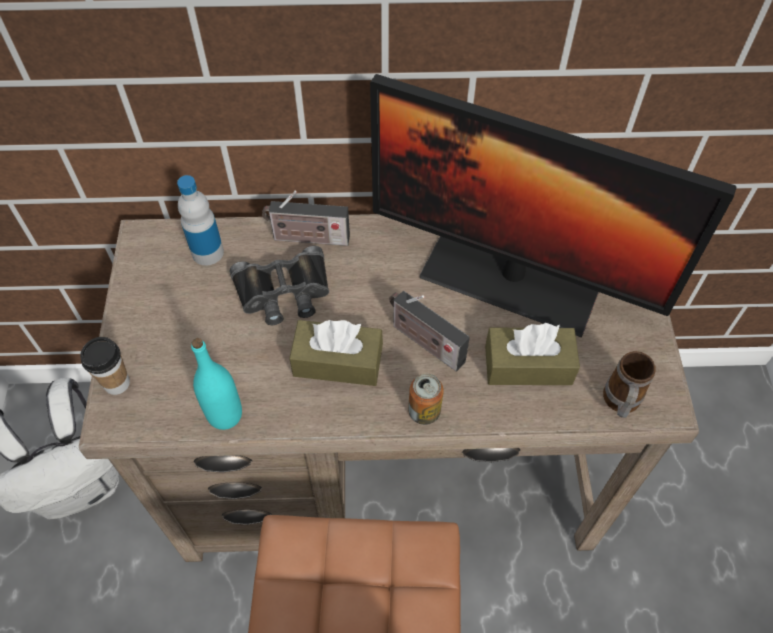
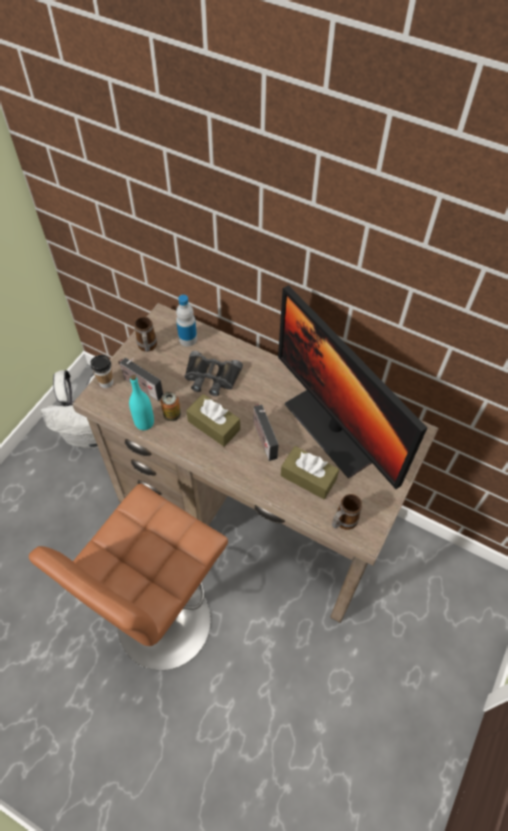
camera: 30 degrees right, 0 degrees up
radio [262,191,350,246] -> radio moved to [119,358,163,401]
can [408,374,444,425] -> can moved to [161,392,181,421]
none -> mug [134,317,157,352]

